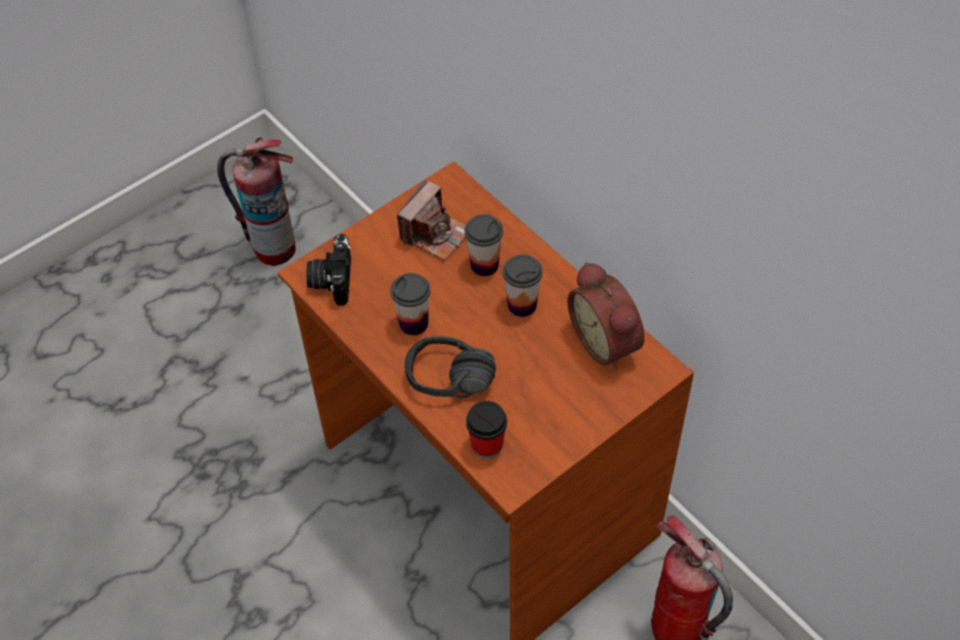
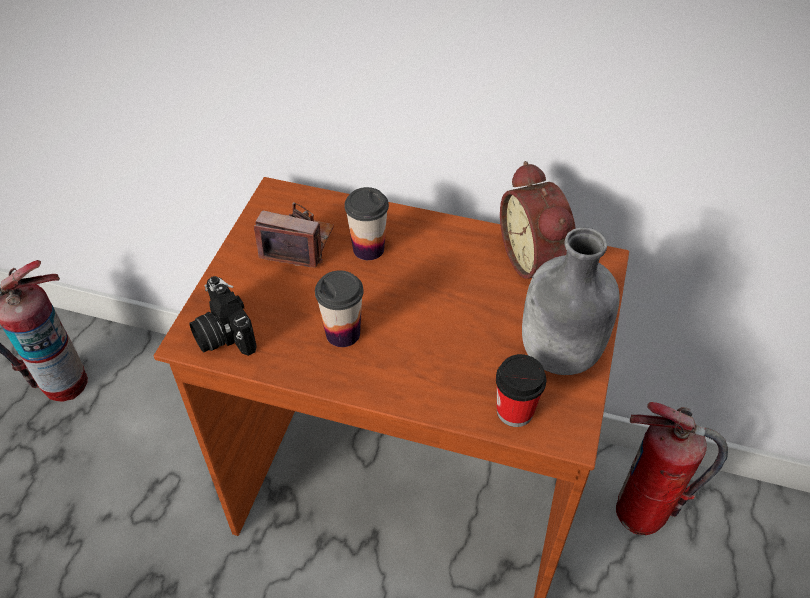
camera: 35 degrees left, 5 degrees down
camera [397,180,465,261] -> camera turned 75 degrees counterclockwise [254,202,334,268]
black headphones [405,336,496,398] -> none
cup [503,254,543,317] -> none
alarm clock [567,262,645,369] -> alarm clock turned 45 degrees clockwise [500,161,576,279]
none -> grey bottle [522,227,620,375]

